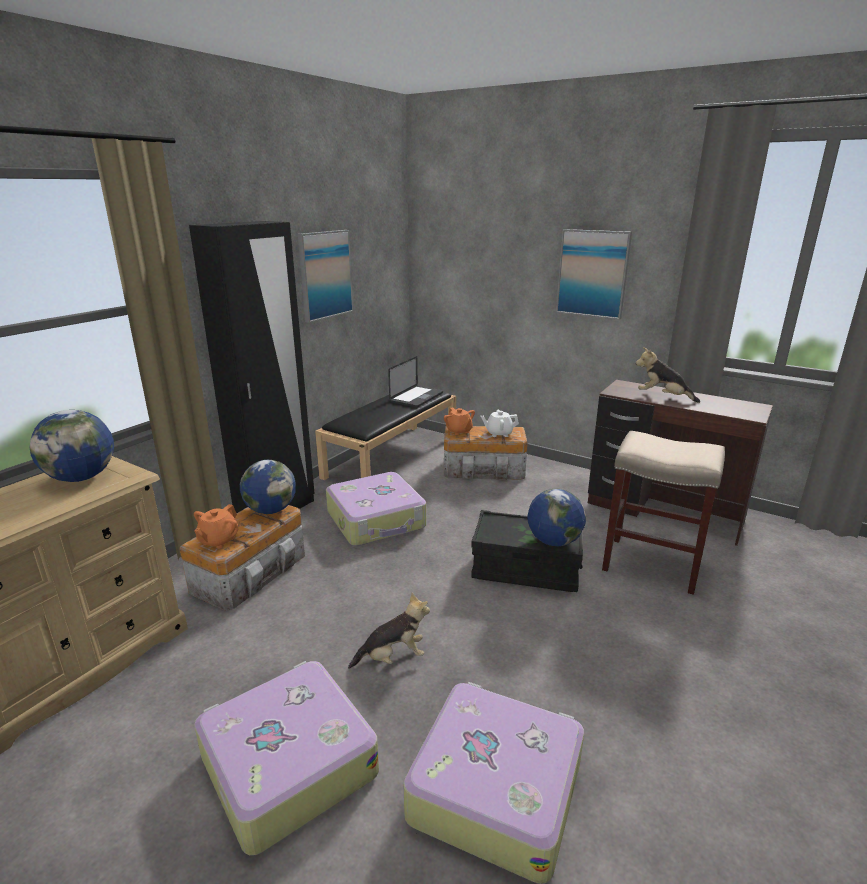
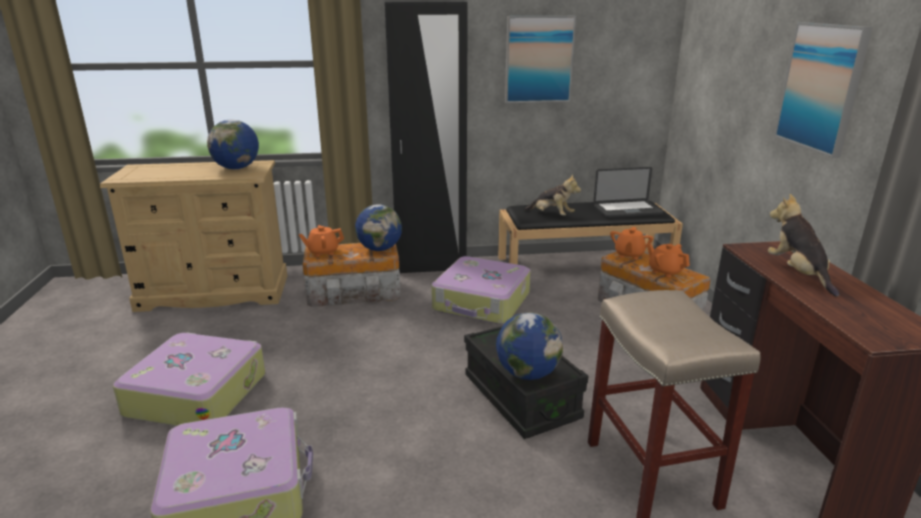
camera: 50 degrees right, 0 degrees up
plush toy [348,593,430,669] -> plush toy moved to [524,174,581,215]
white teapot [481,410,519,437] -> orange teapot [647,243,690,277]

